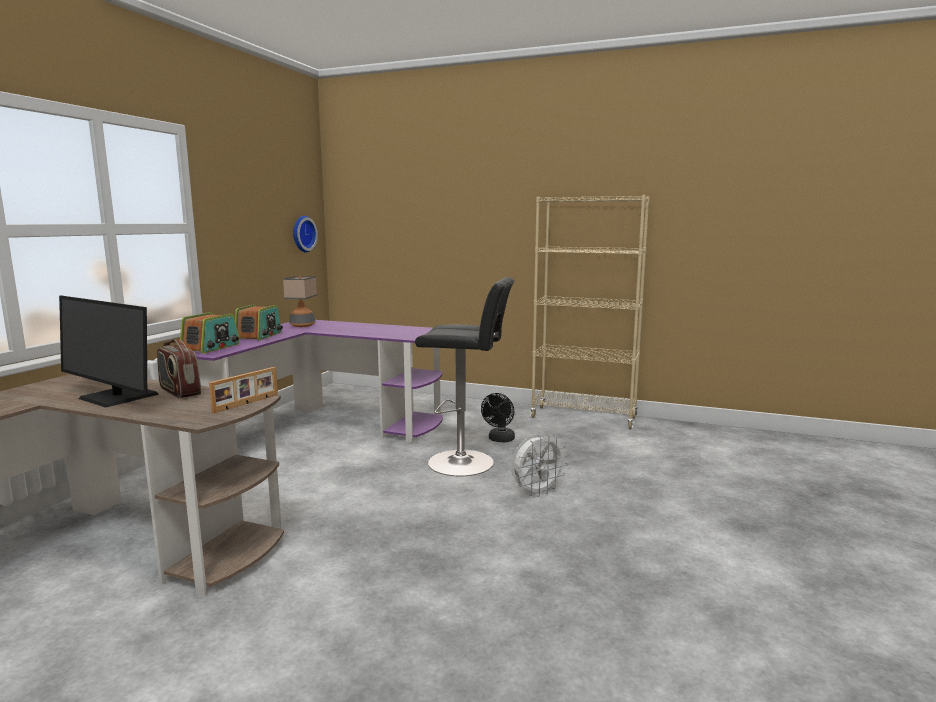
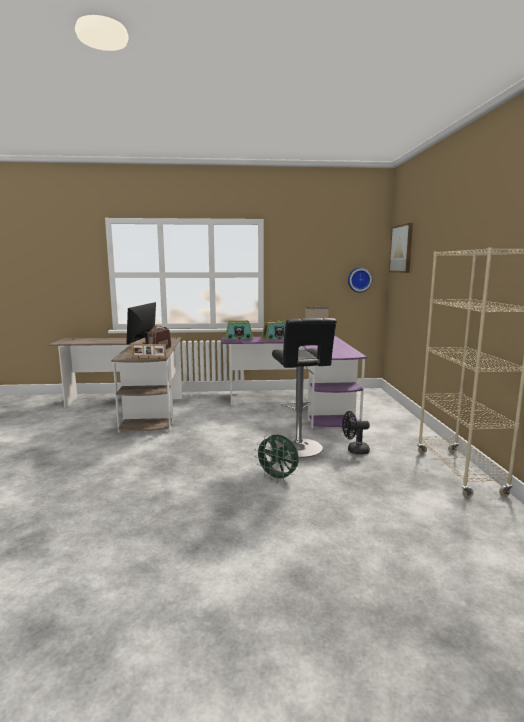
camera: 65 degrees right, 0 degrees up
white fan [511,434,568,497] -> green fan [255,434,299,482]
none -> picture [389,223,413,273]

